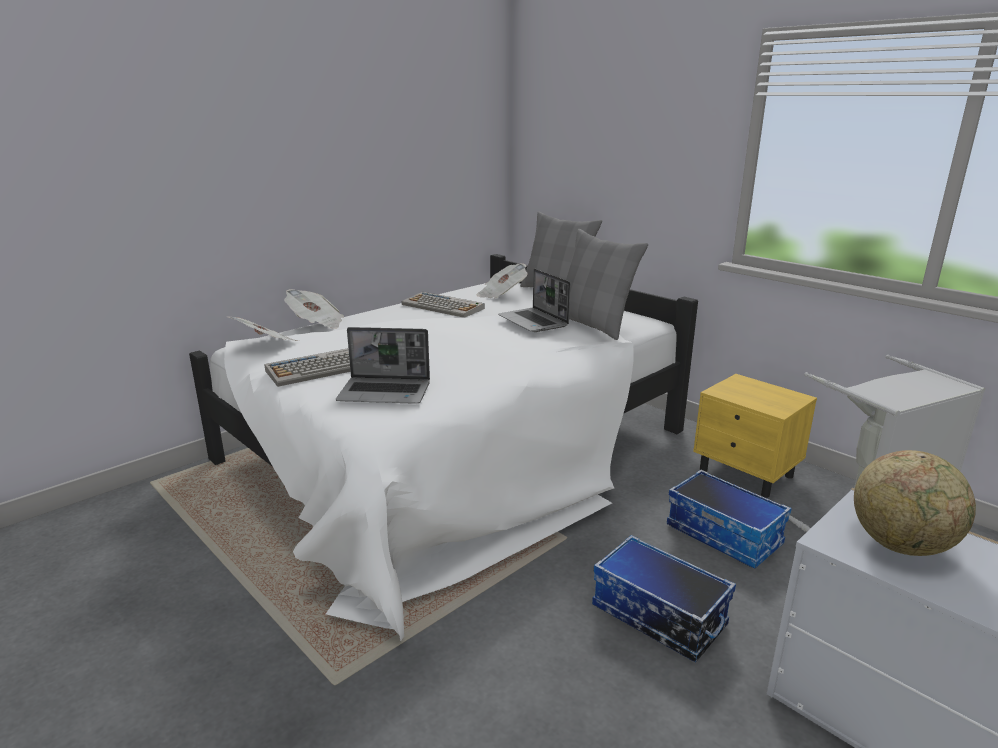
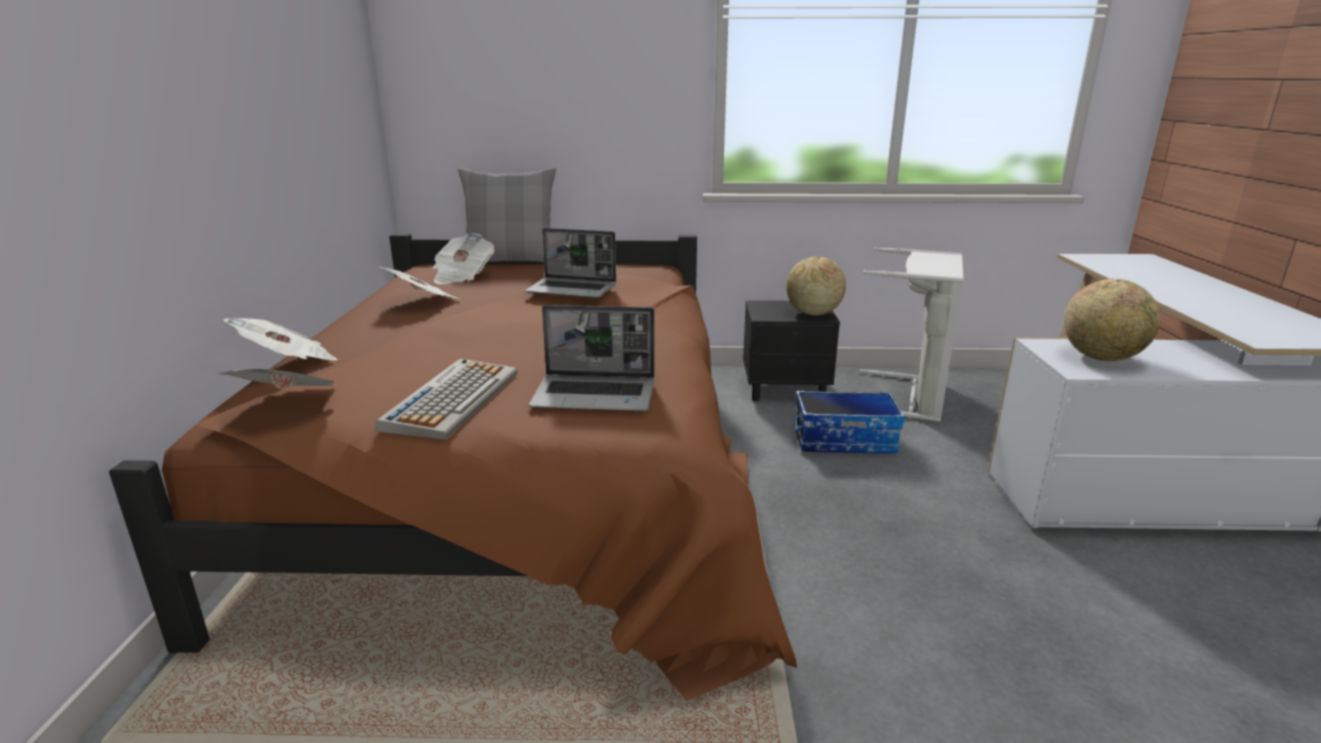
camera: 45 degrees left, 0 degrees up
white bed [189,254,698,641] -> brown bed [109,233,797,701]
laptop [336,327,430,404] -> laptop turned 45 degrees clockwise [529,305,655,411]
keyboard [401,292,485,318] -> newspaper [380,267,460,299]
grey pillow [566,229,648,340] -> none
storage box [592,535,736,663] -> none
yellow nightstand [693,374,817,498] -> black nightstand [743,300,840,402]
none -> globe [786,257,846,316]

